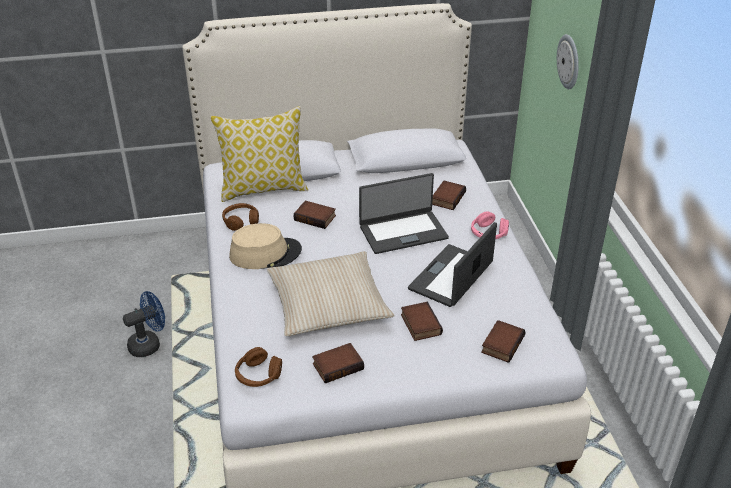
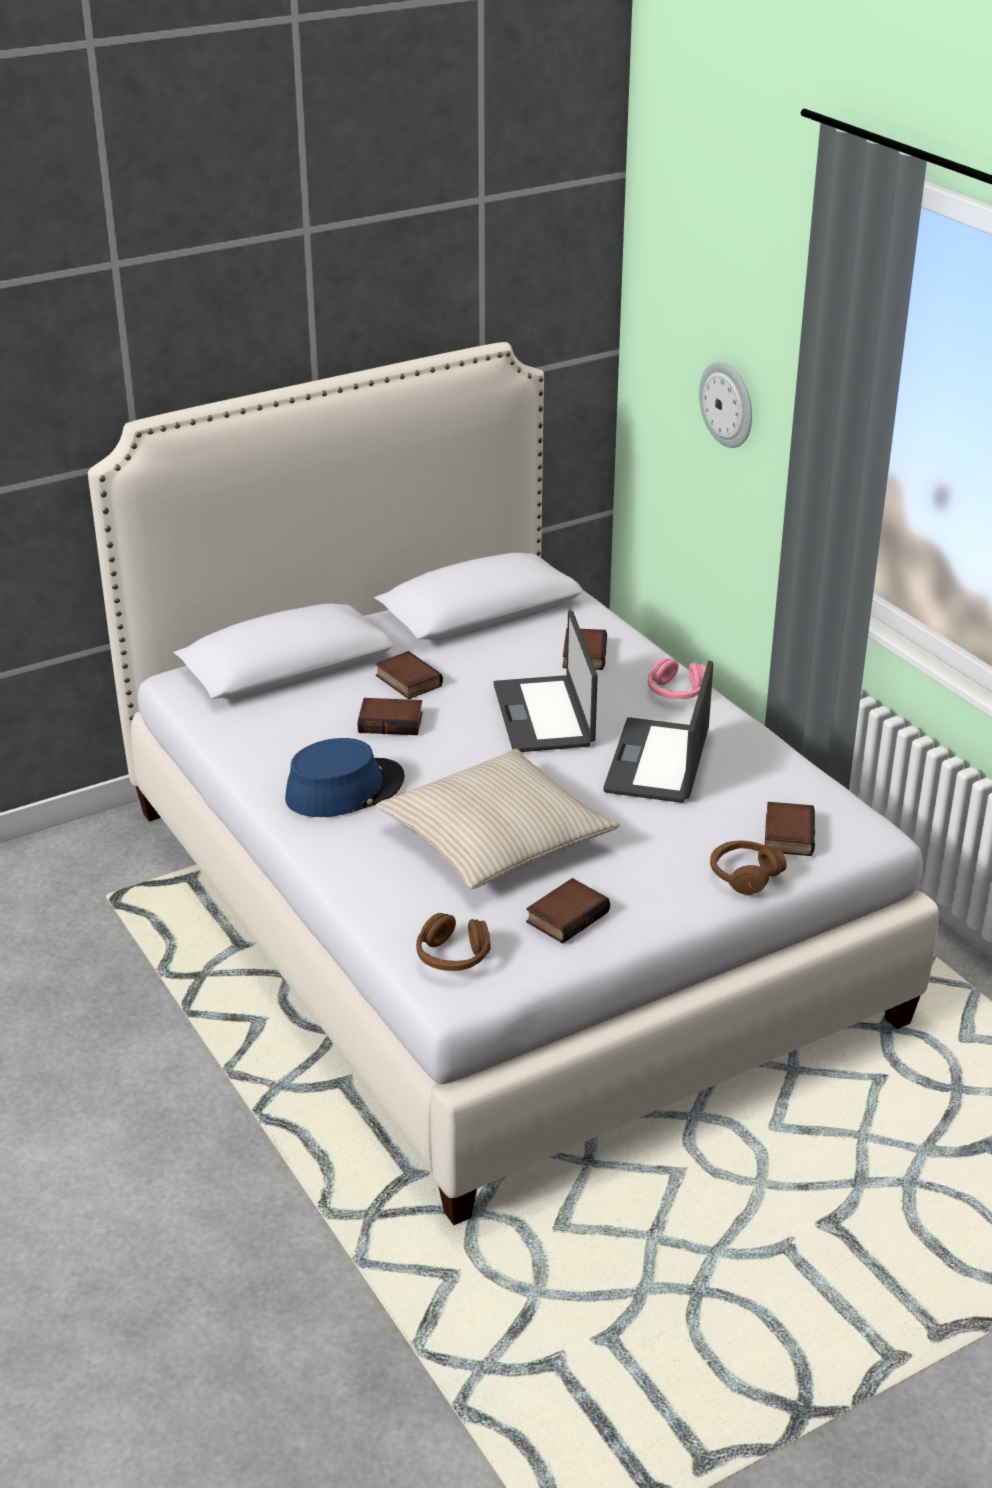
camera: 20 degrees left, 5 degrees down
blue fan [123,291,165,357] -> none
pillow [211,106,308,202] -> none
brown headphones [222,203,259,231] -> brown headphones moved to [710,841,786,895]
beige hat [229,223,302,269] -> blue hat [285,738,405,817]
laptop [359,173,449,254] -> laptop turned 120 degrees clockwise [493,610,598,752]
book [401,302,443,341] -> book moved to [375,651,443,699]

